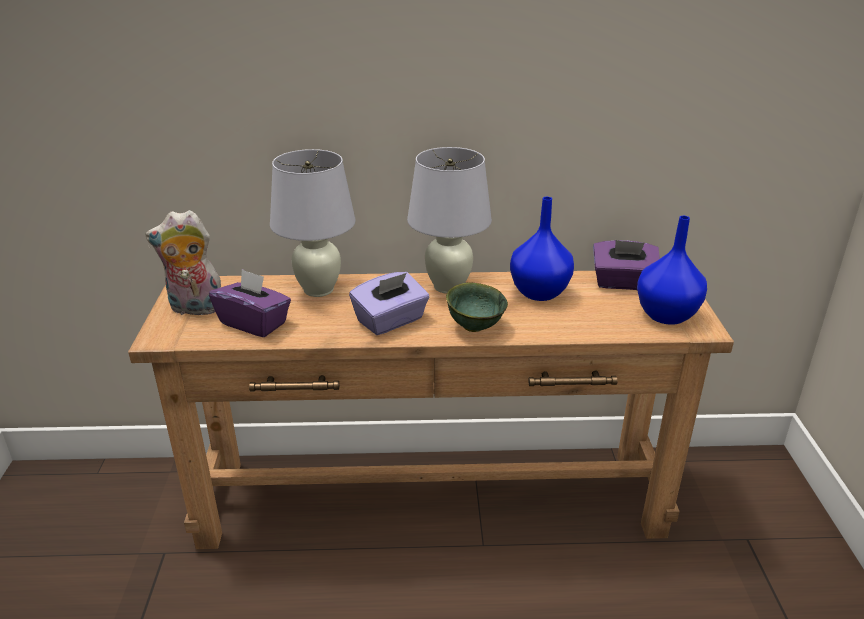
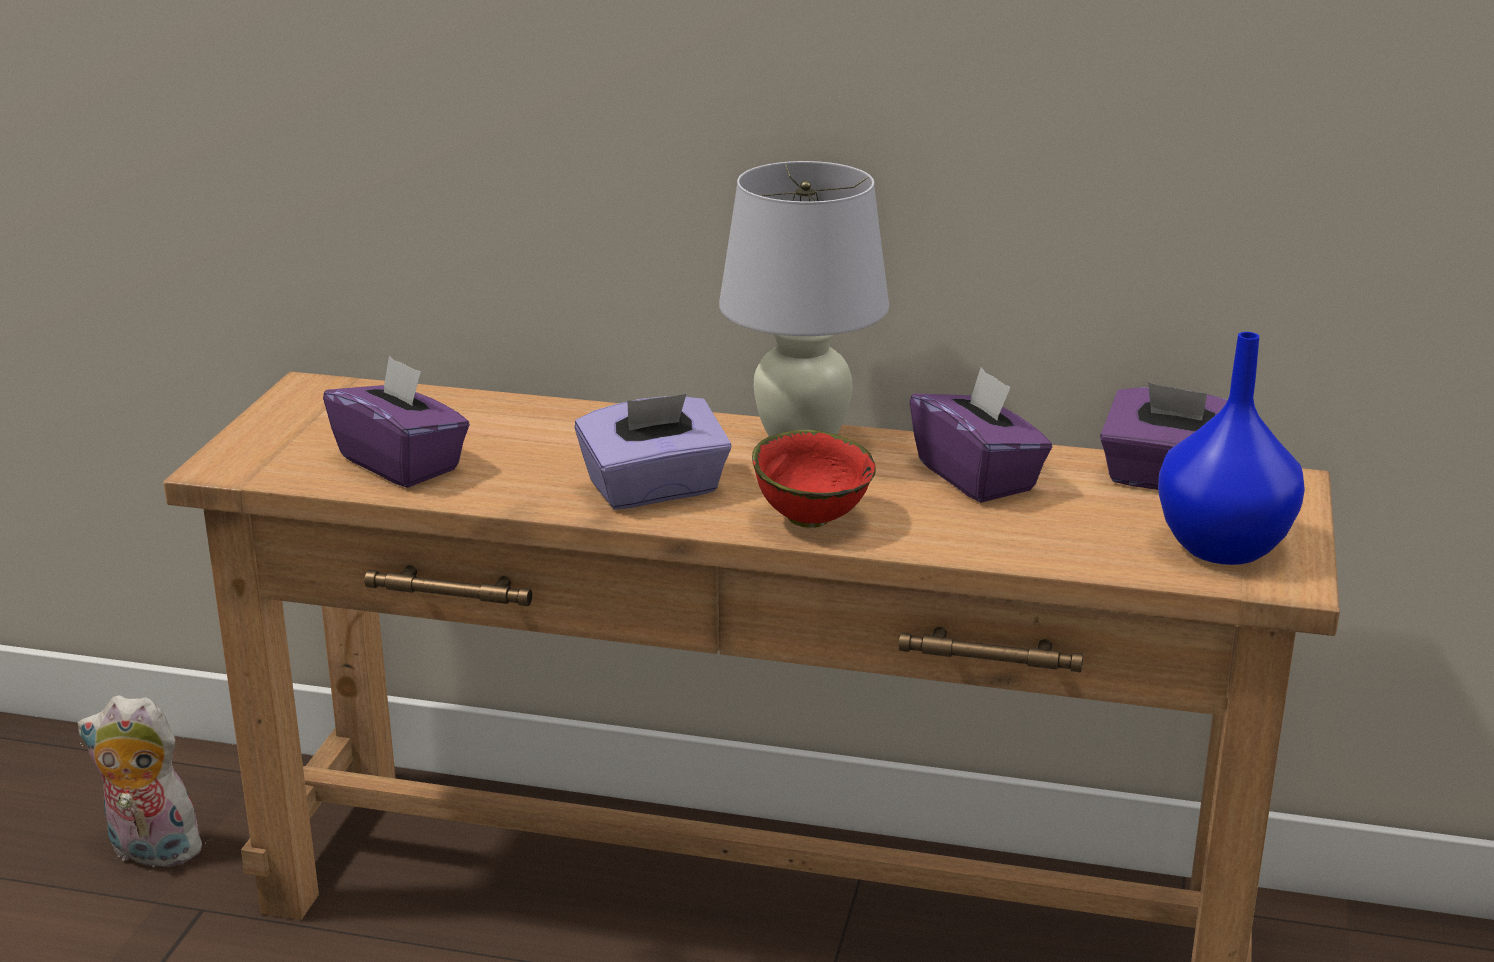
camera: 15 degrees right, 5 degrees down
plush toy [145,210,221,315] -> plush toy moved to [77,695,208,867]
white table lamp [270,149,356,297] -> none
green bowl [446,283,508,332] -> red bowl [752,430,876,528]
blue vase [510,197,574,301] -> purple tissue box [909,367,1052,503]

